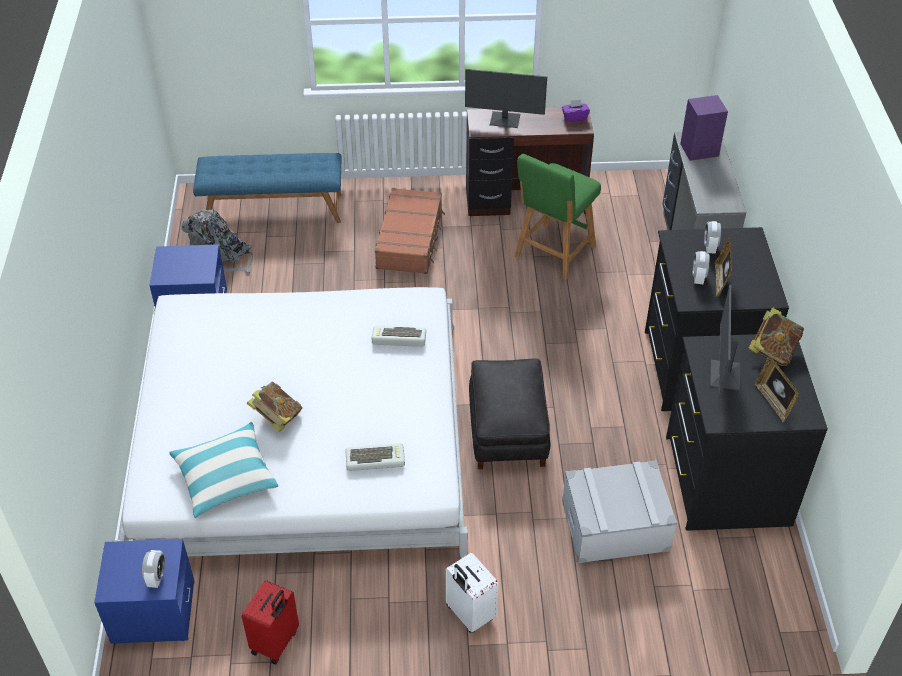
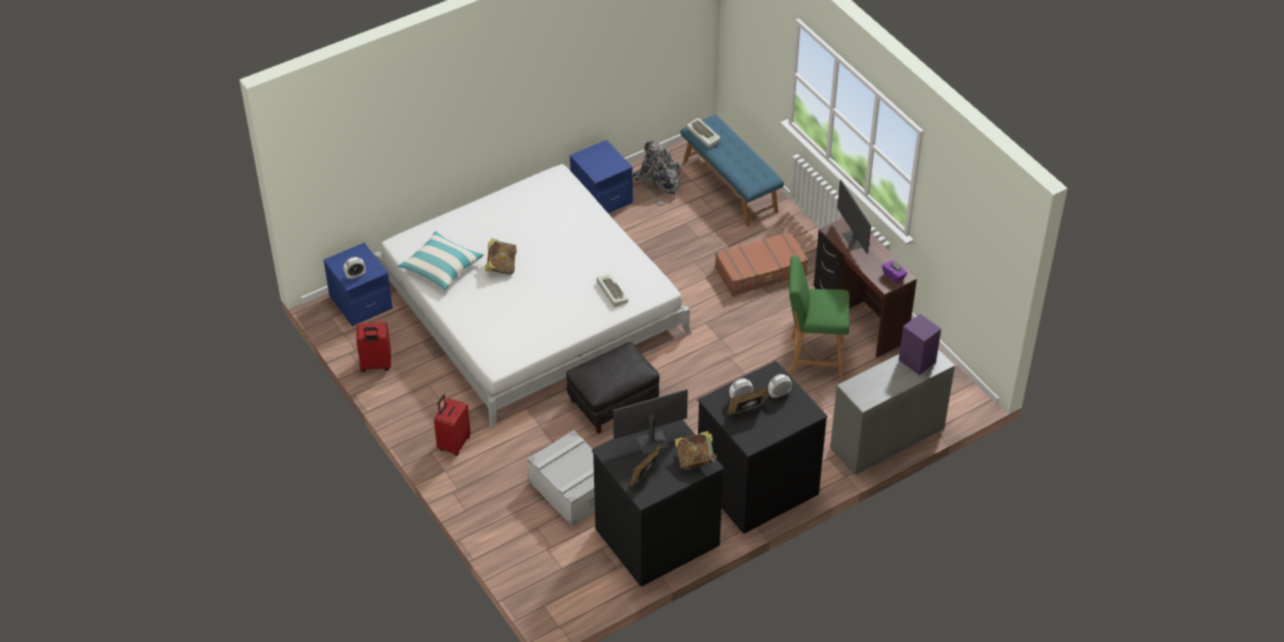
camera: 60 degrees right, 0 degrees up
keyboard [345,443,405,471] -> keyboard moved to [687,118,720,148]
white suitcase [446,552,498,633] -> red suitcase [434,395,471,456]

